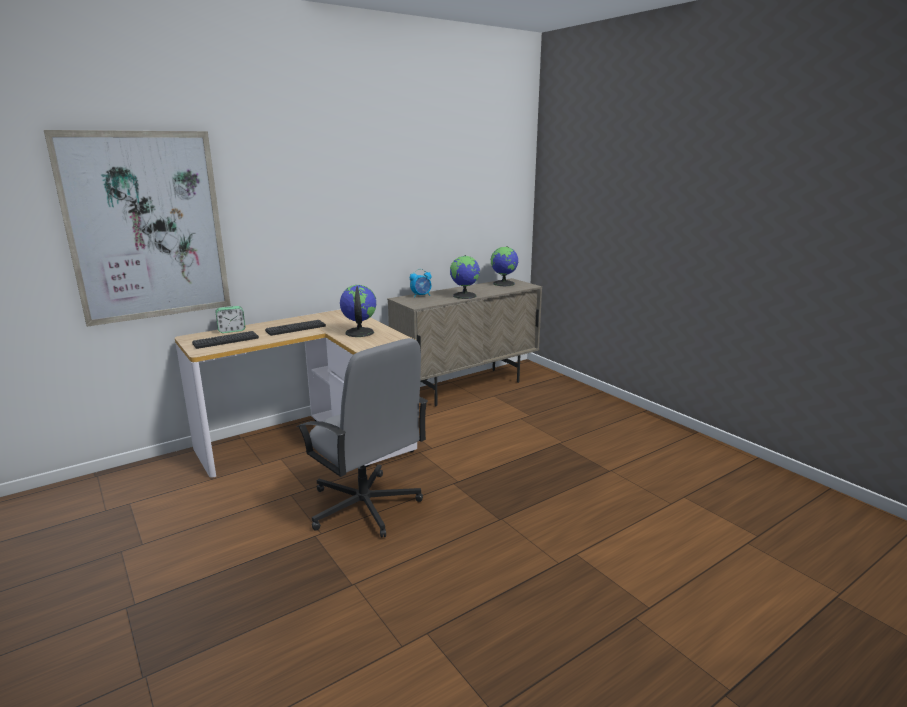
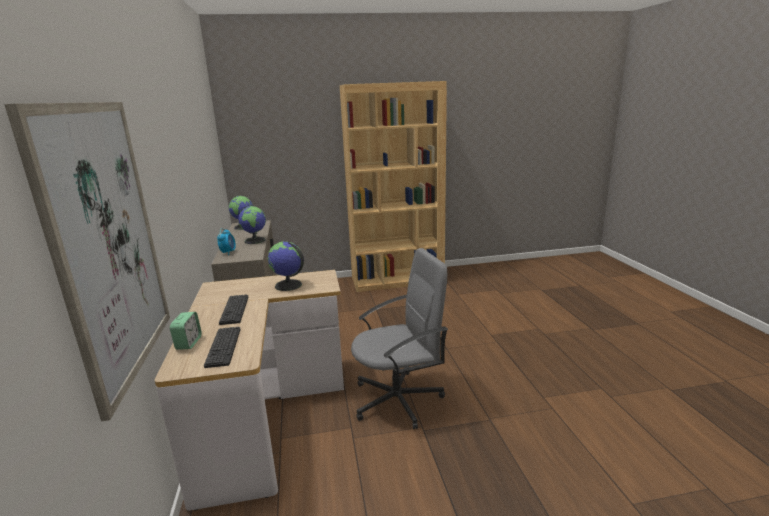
camera: 65 degrees left, 0 degrees up
none -> brown bookcase [340,81,447,292]

